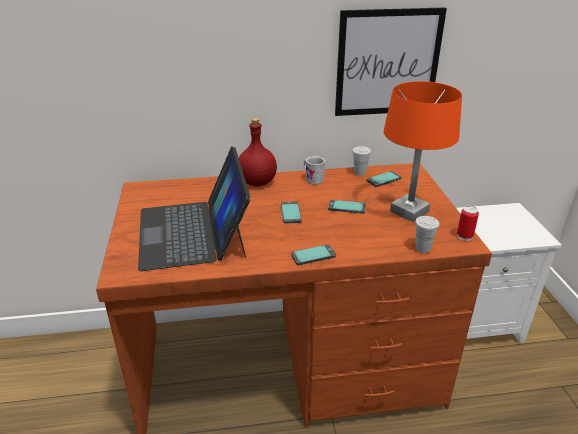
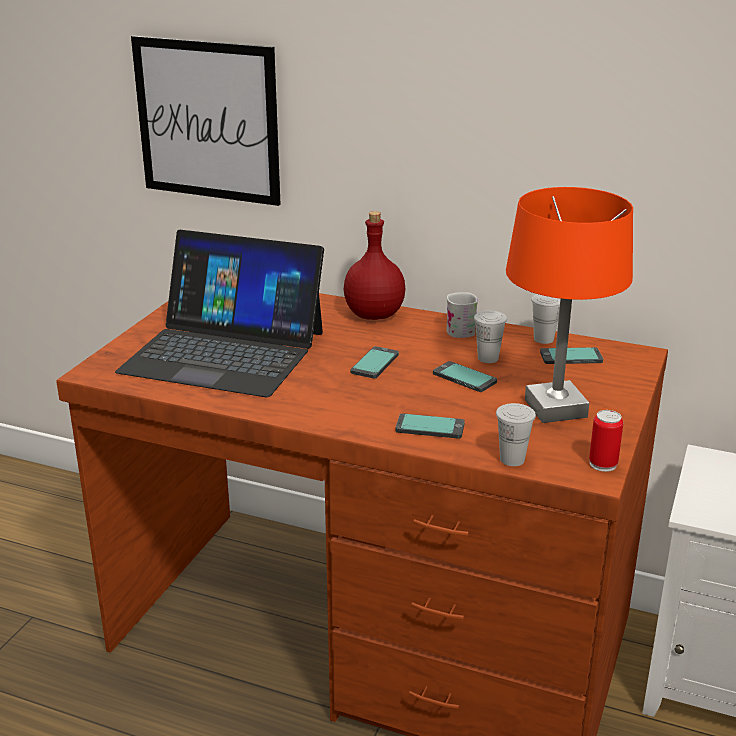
camera: 30 degrees right, 5 degrees down
laptop [138,146,251,271] -> laptop turned 90 degrees counterclockwise [115,230,324,397]
phone [291,244,336,265] -> phone moved to [395,413,465,439]
picture [335,7,447,116] -> picture moved to [131,36,280,206]
none -> white cup [474,311,507,363]

